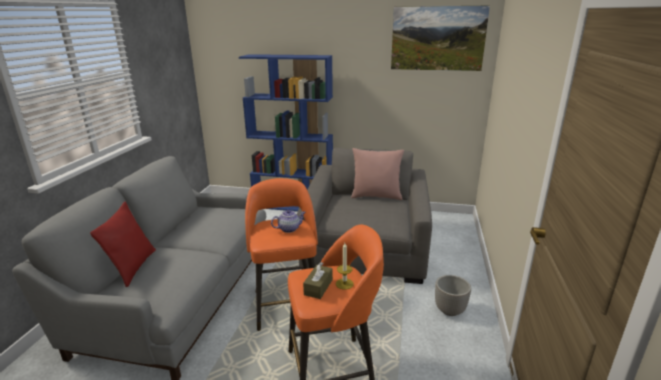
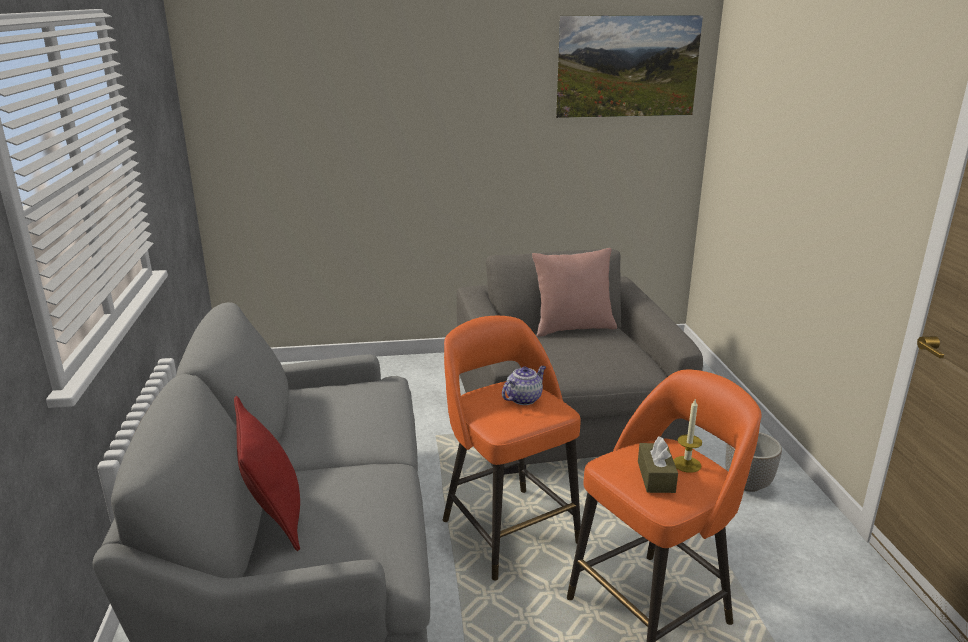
camera: 20 degrees left, 0 degrees up
blue bookcase [239,54,333,212] -> none

